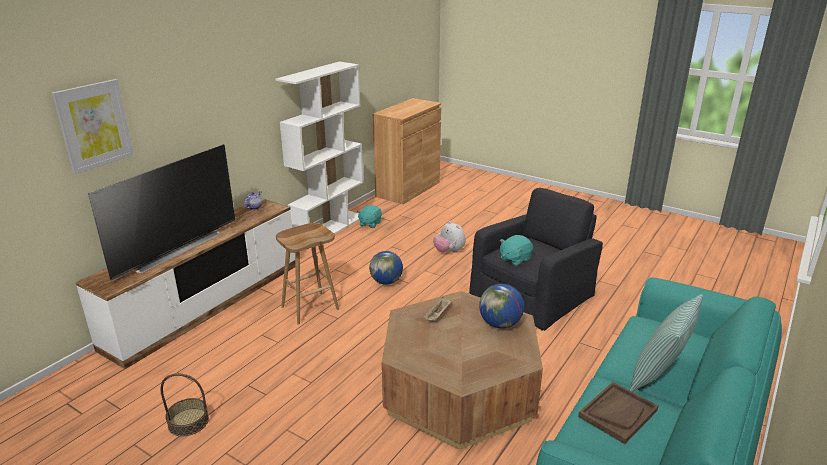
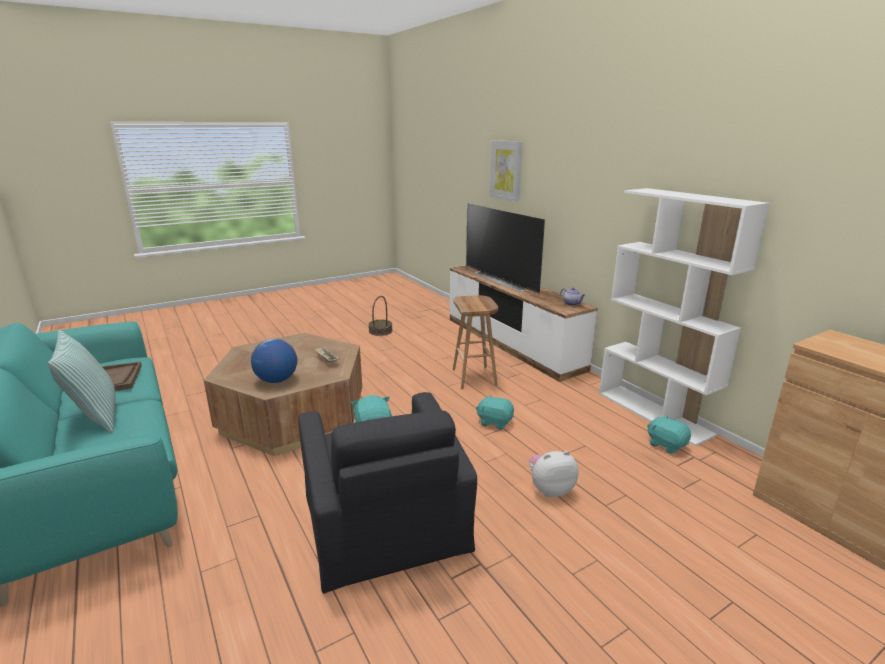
camera: 115 degrees right, 5 degrees down
globe [369,251,403,285] -> turquoise plush toy [476,395,514,430]

